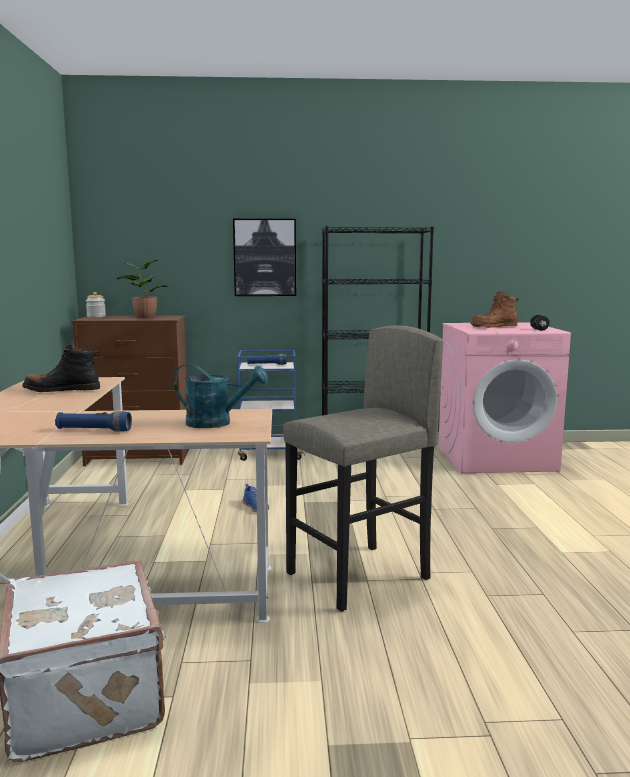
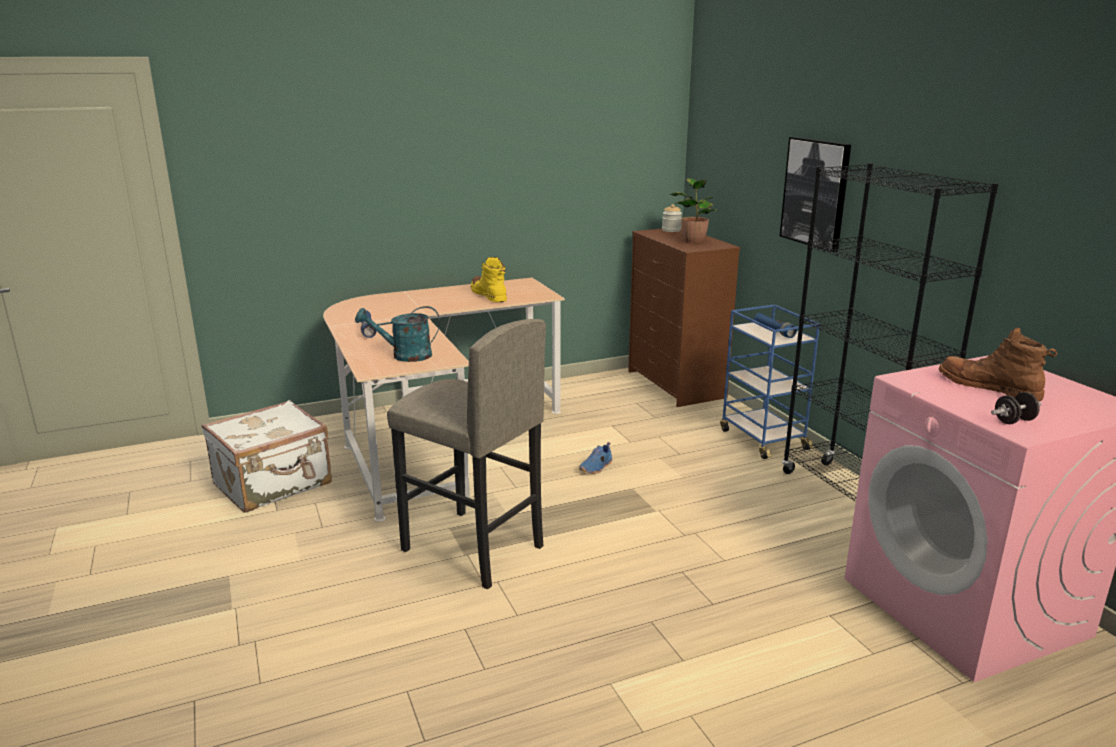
camera: 70 degrees right, 10 degrees up
black boot [22,342,100,392] -> yellow boot [471,257,507,302]
turquoise watering can [174,364,268,428] -> turquoise watering can turned 90 degrees clockwise [355,306,440,362]

